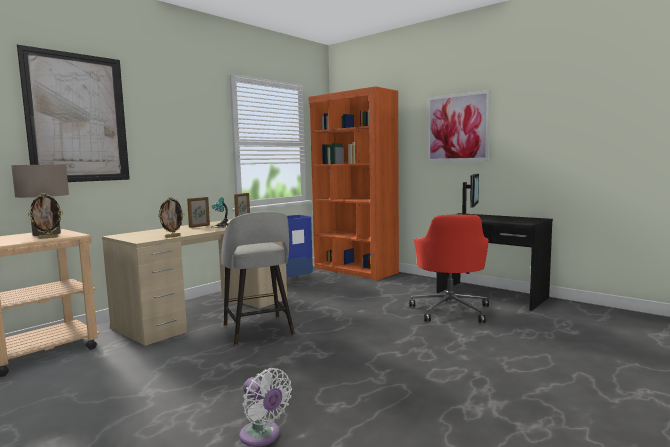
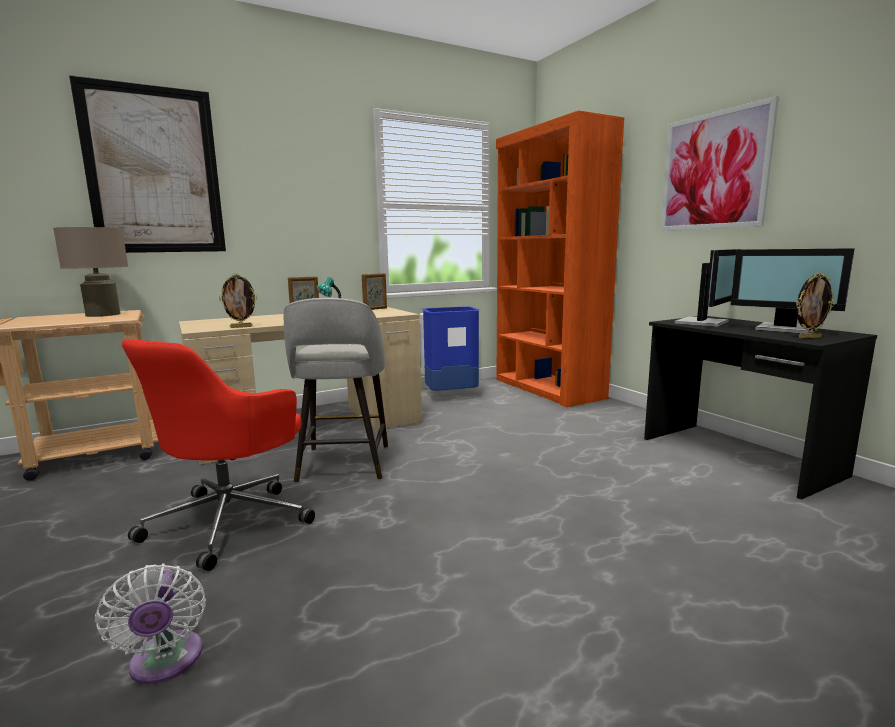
camera: 20 degrees right, 5 degrees up
picture frame [28,193,63,239] -> picture frame moved to [796,272,835,339]
red office chair [409,215,489,323] -> red office chair moved to [122,339,315,571]
none -> monitor [731,248,855,333]

